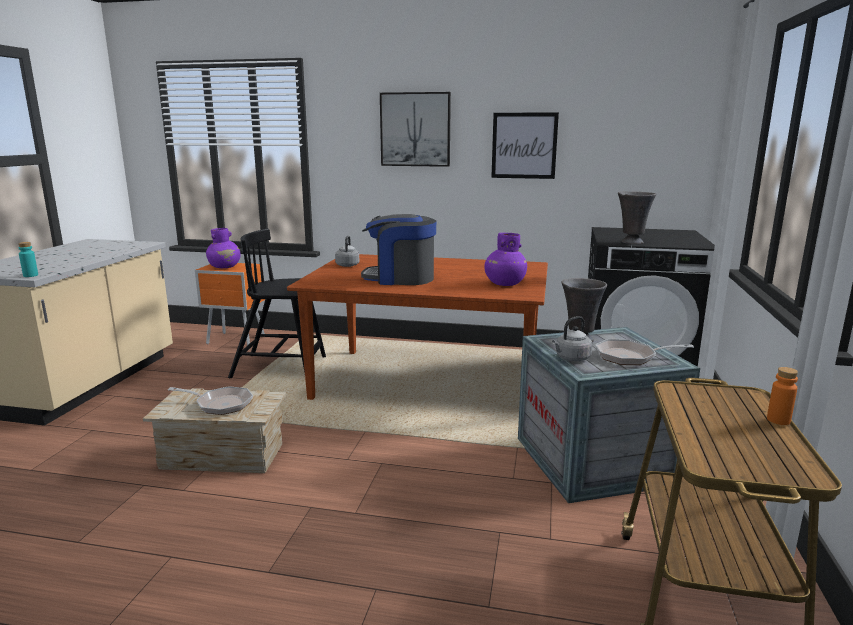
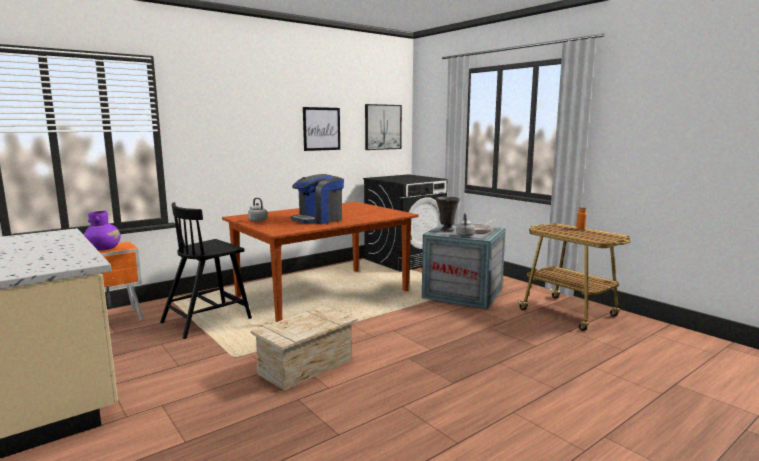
camera: 50 degrees left, 5 degrees down
turquoise bottle [18,242,38,277] -> none
frying pan [168,386,253,415] -> none
picture [380,92,451,167] -> picture moved to [365,104,402,150]
purple vase [484,233,527,286] -> none
grey vase [618,192,656,244] -> none

